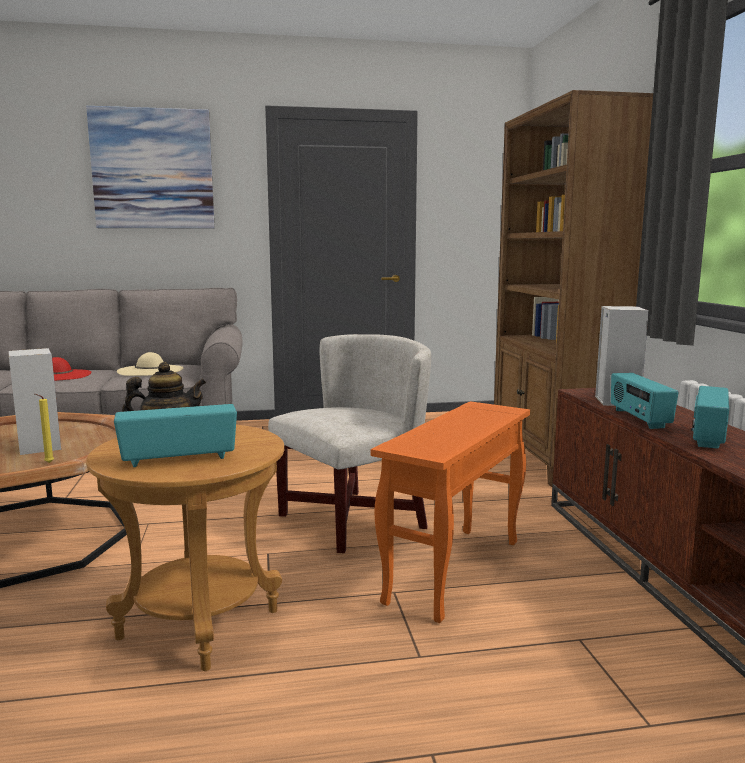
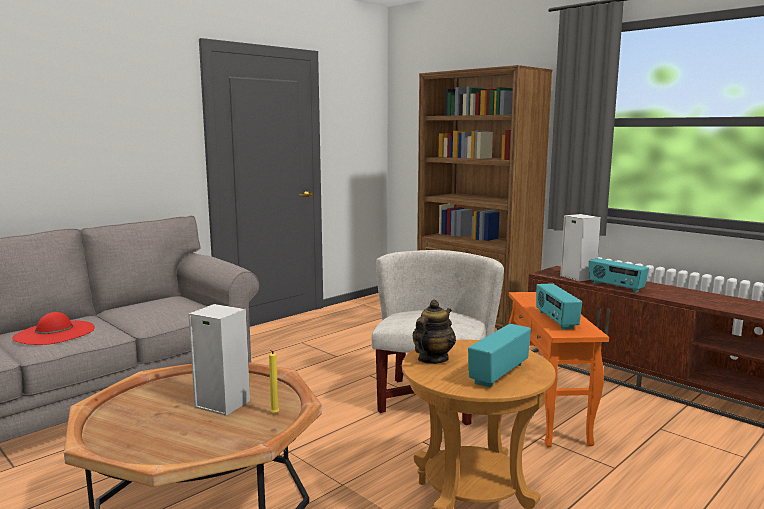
camera: 35 degrees left, 0 degrees up
picture [86,106,215,229] -> none
beige hat [117,352,183,376] -> none
radio [691,386,729,449] -> radio moved to [536,283,582,330]

